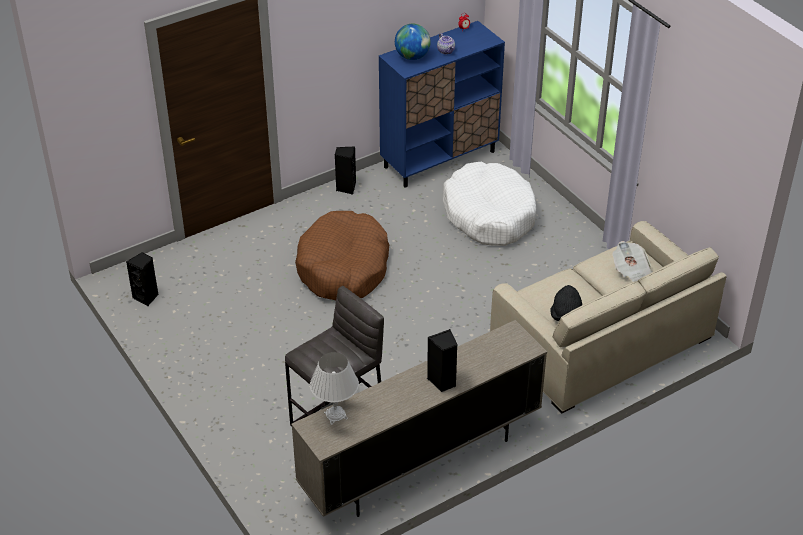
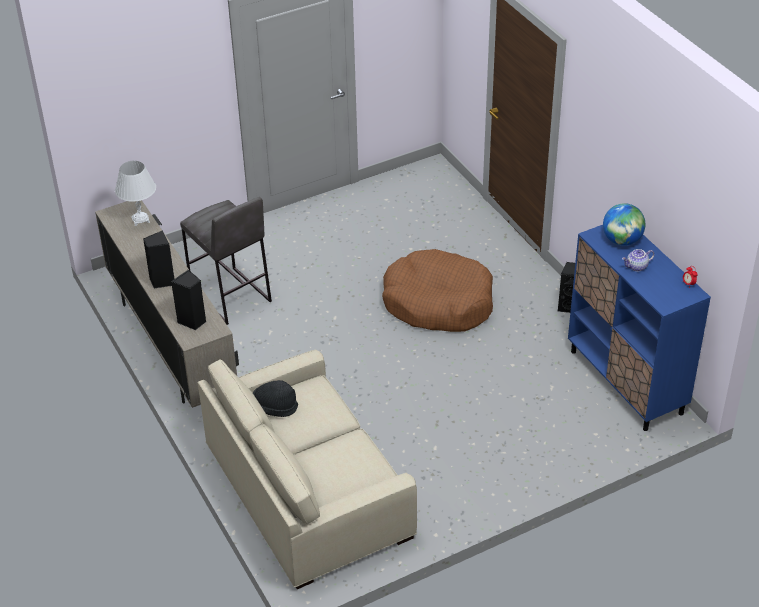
camera: 95 degrees right, 0 degrees up
black speaker [126,252,159,307] -> black speaker moved to [171,270,206,330]
white dog bed [443,162,537,246] -> none
newspaper [612,241,653,282] -> none

